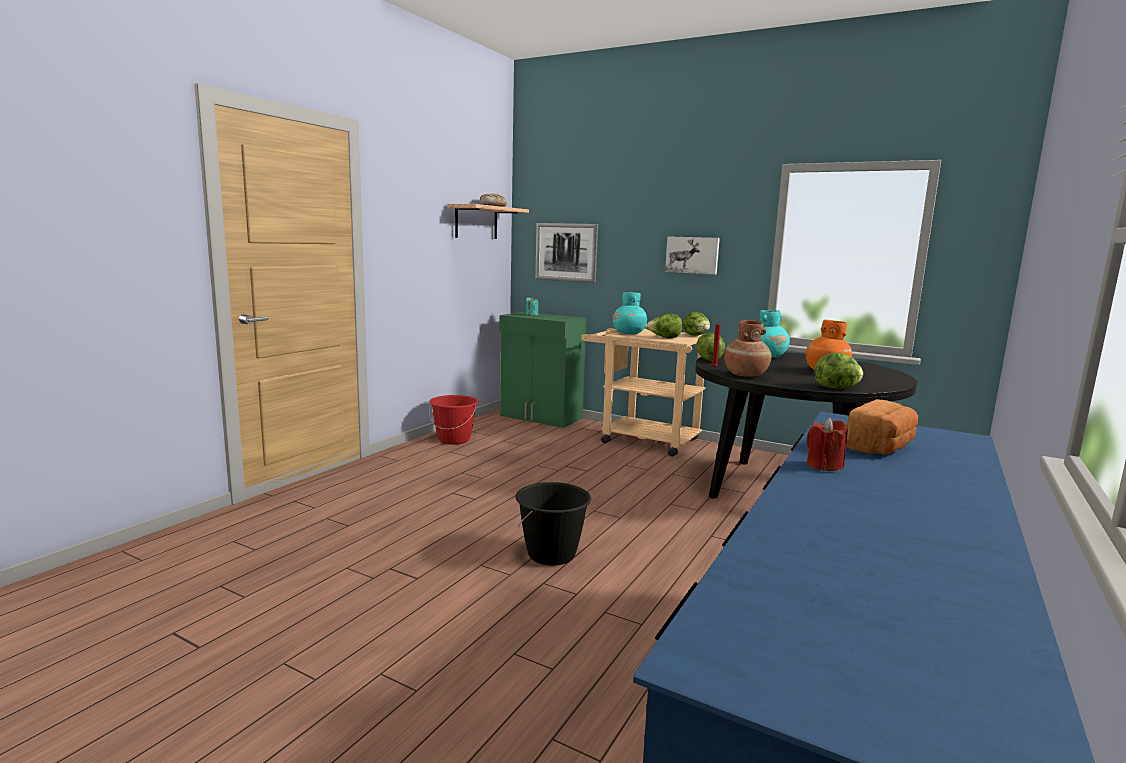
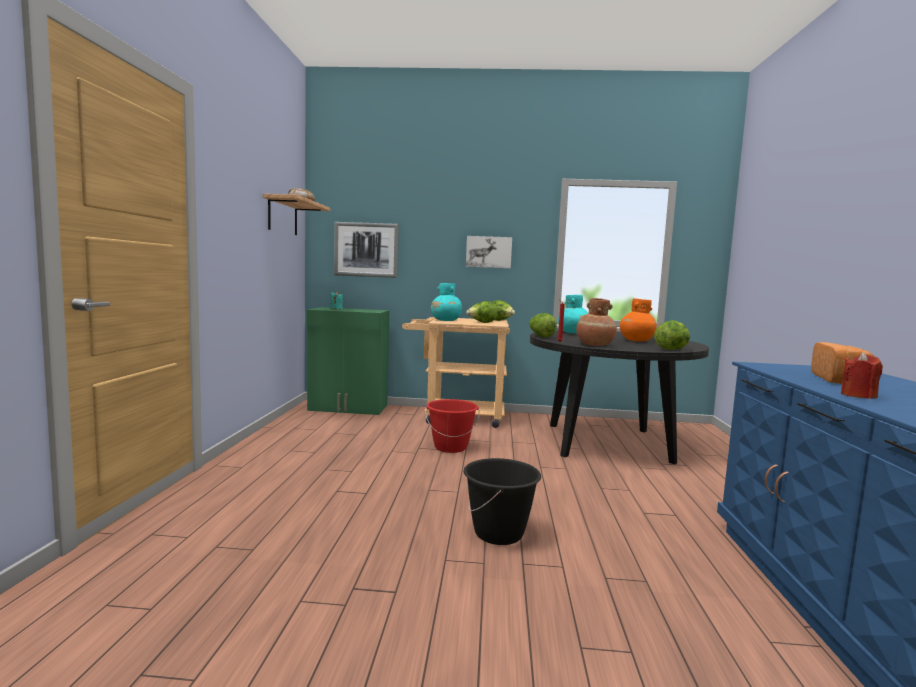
camera: 25 degrees left, 5 degrees down
red bucket [429,395,479,444] -> red bucket moved to [425,399,480,453]

